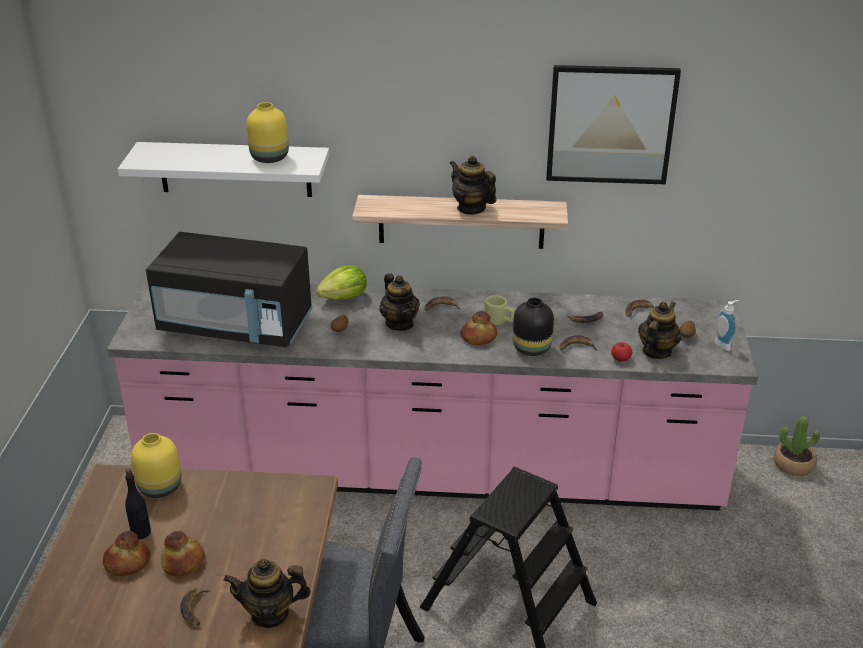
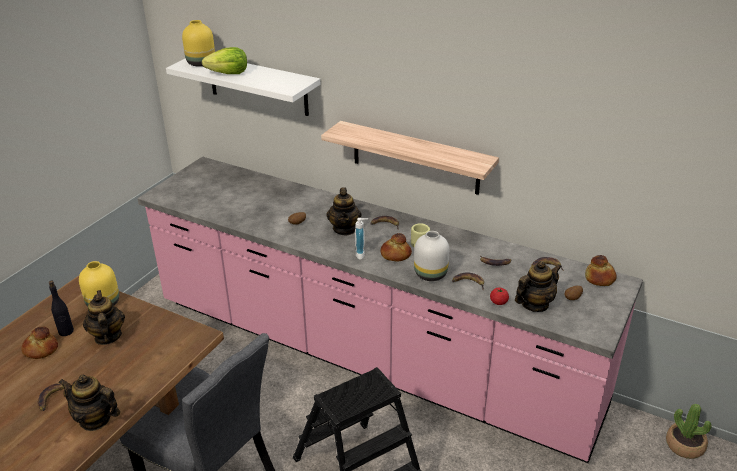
camera: 25 degrees right, 0 degrees up
black microwave [146,232,312,347] -> none
bread [161,531,205,576] -> bread moved to [585,255,617,286]
yellow vase [246,102,289,163] -> yellow vase moved to [182,20,215,67]
lettuce [316,265,367,299] -> lettuce moved to [202,47,247,74]
teapot [449,155,496,215] -> teapot moved to [83,290,125,345]
black vase [513,298,554,356] -> white vase [414,231,449,281]
picture [546,65,681,184] -> none
soap dispenser [715,300,739,351] -> soap dispenser moved to [355,218,369,259]

